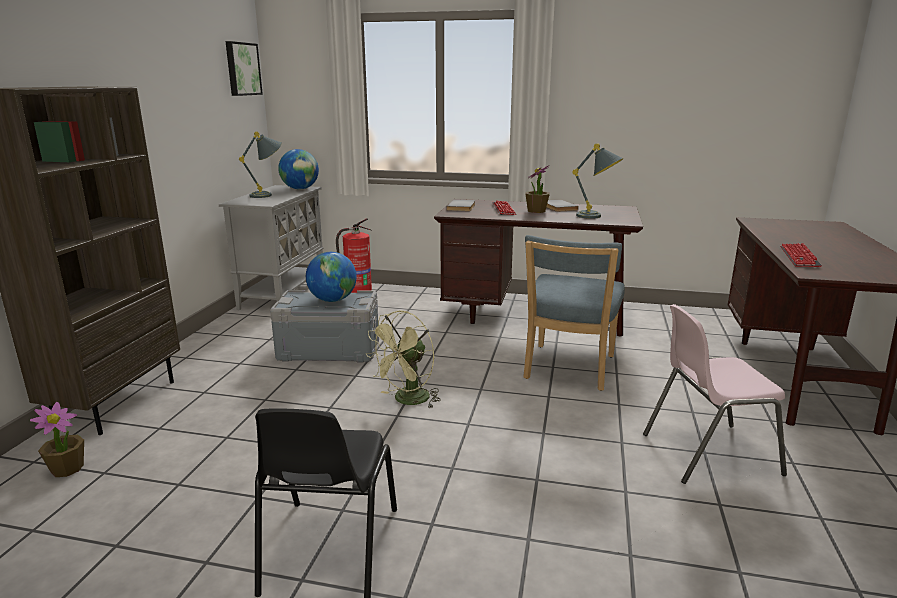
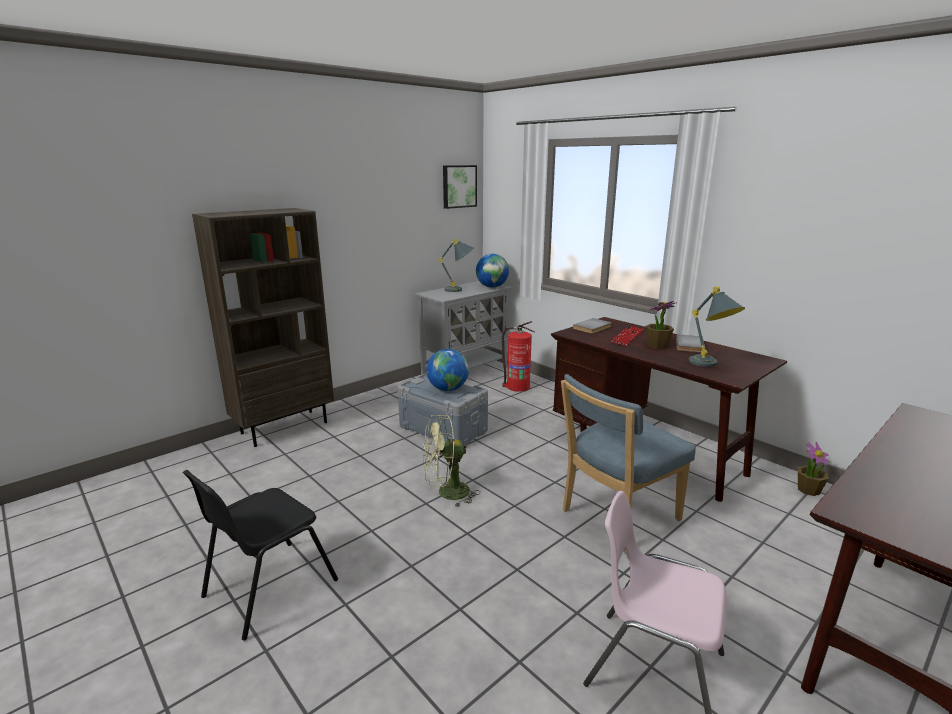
camera: 35 degrees right, 0 degrees up
potted plant [30,402,84,477] -> potted plant moved to [798,442,829,496]
keyboard [780,243,822,267] -> none

